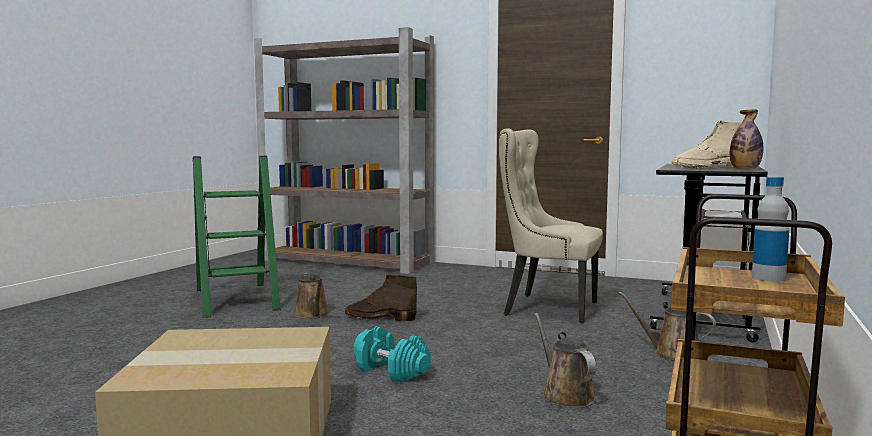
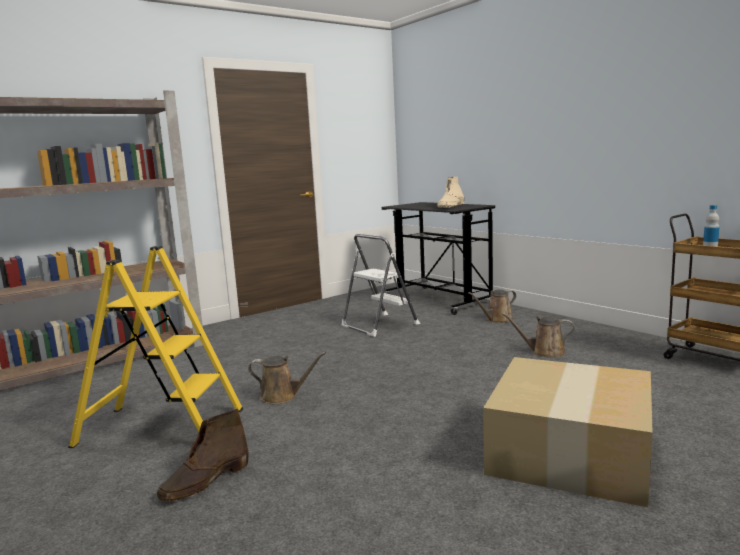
camera: 60 degrees left, 5 degrees up
green step ladder [193,156,281,318] -> yellow step ladder [68,246,244,448]
brown boot [345,275,417,321] -> brown boot moved to [157,409,249,501]
turquoise dumbbell [354,326,431,383] -> none
beige chair [499,128,603,323] -> white step ladder [341,234,421,337]
bottle [730,109,763,170] -> none

